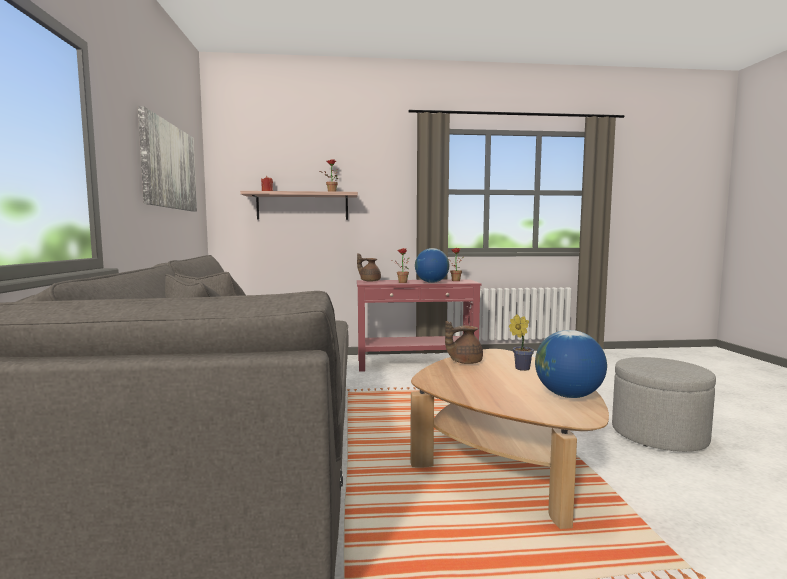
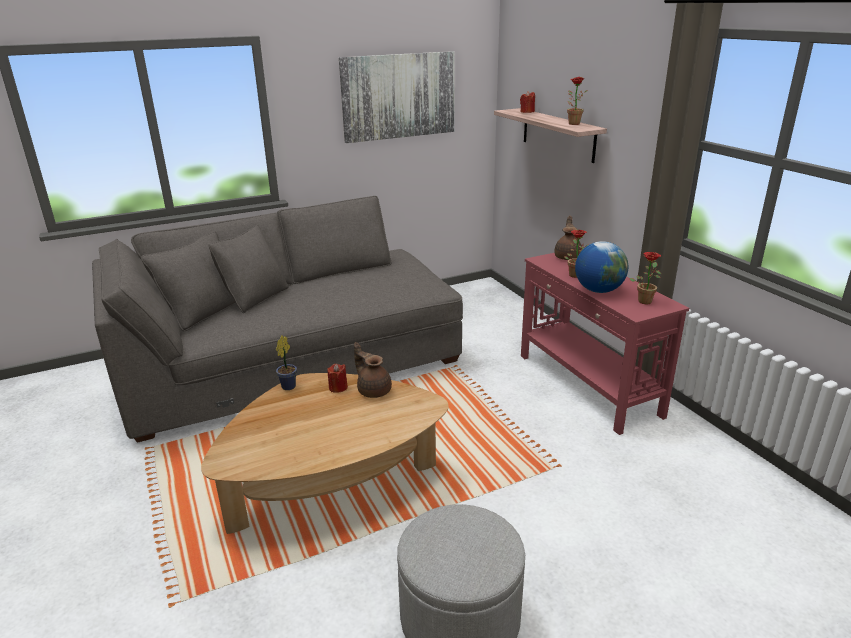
camera: 70 degrees right, 20 degrees up
potted plant [509,314,534,371] -> potted plant moved to [276,335,297,390]
globe [535,330,607,398] -> none
none -> red candle [327,364,348,393]

